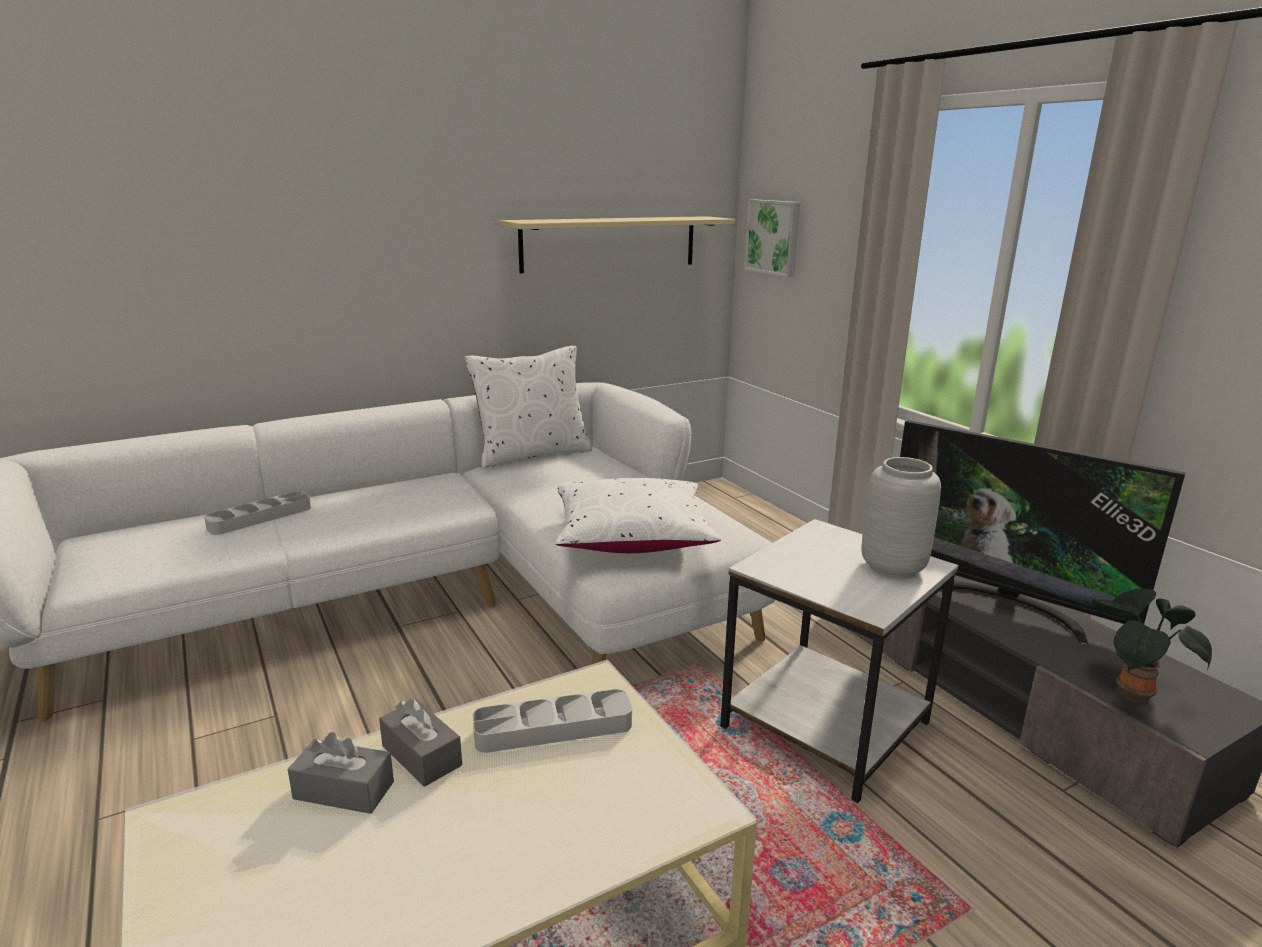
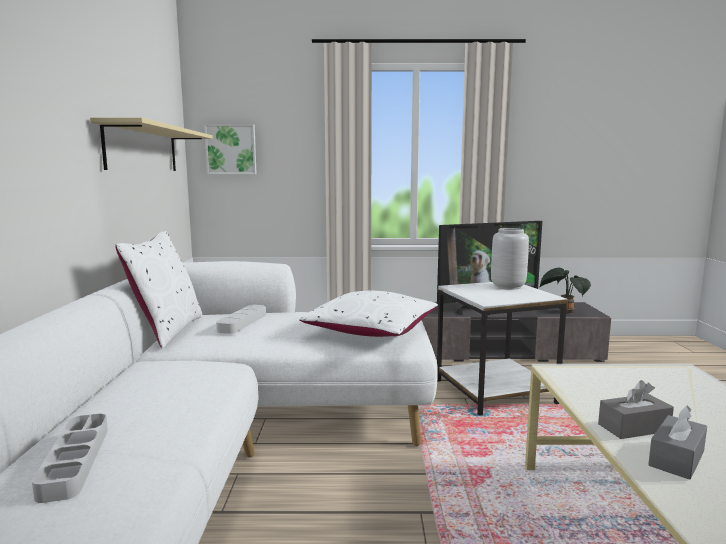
camera: 60 degrees left, 10 degrees down
grey tray [473,689,632,753] -> grey tray moved to [216,305,266,334]

